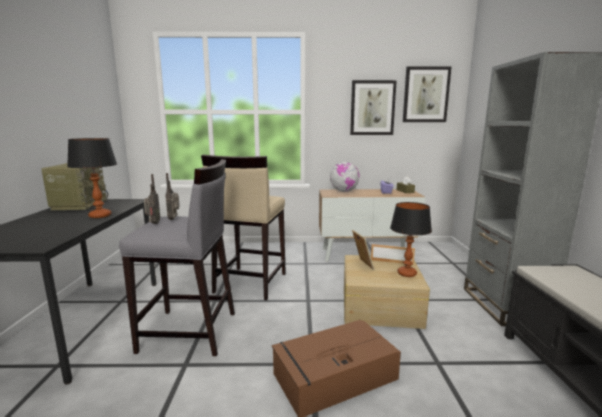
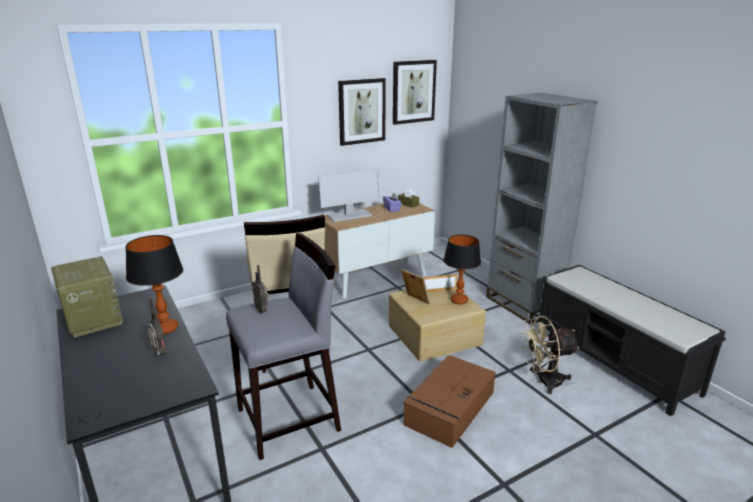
camera: 30 degrees left, 10 degrees up
radio [144,174,160,224] -> radio moved to [147,298,166,355]
globe [330,162,360,192] -> monitor [318,169,380,222]
none -> beige fan [521,316,580,394]

